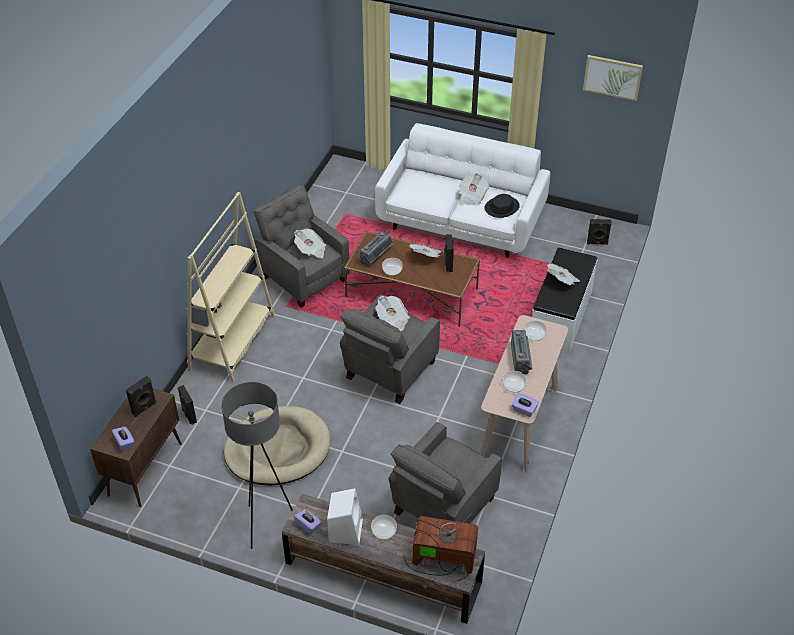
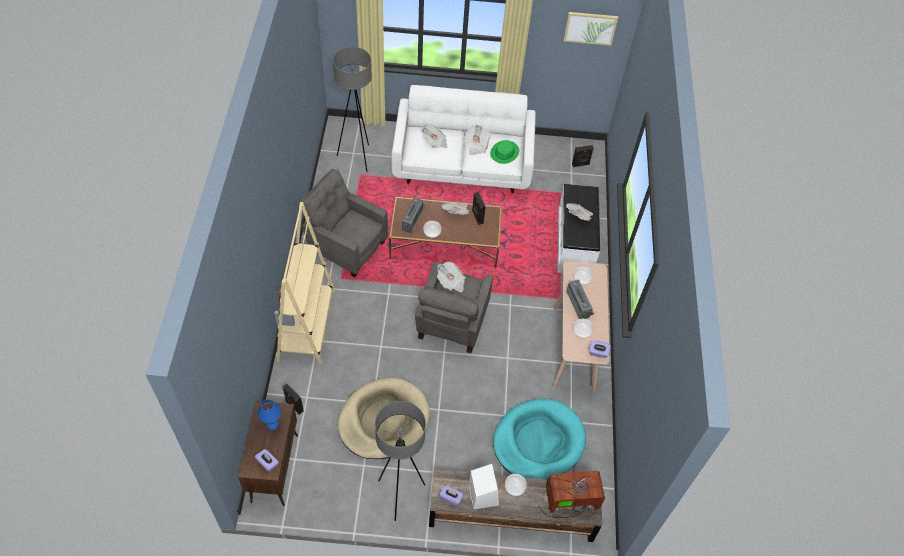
camera: 20 degrees left, 10 degrees up
black speaker [126,376,156,417] -> blue table lamp [258,399,281,430]
newspaper [294,229,326,258] -> newspaper moved to [421,125,448,148]
grey armchair [389,422,502,524] -> turquoise dog bed [493,399,586,479]
black hat [485,194,520,218] -> green hat [490,140,519,164]
none -> grey floor lamp [333,47,372,172]

